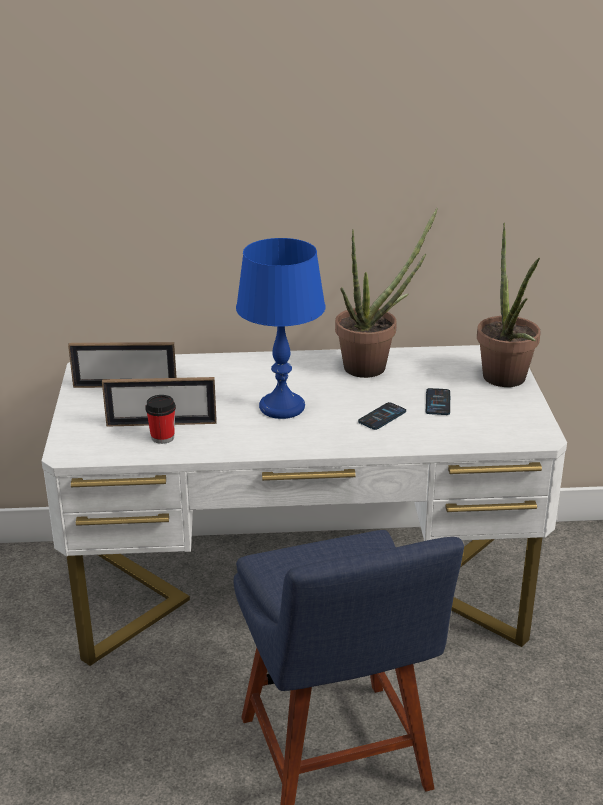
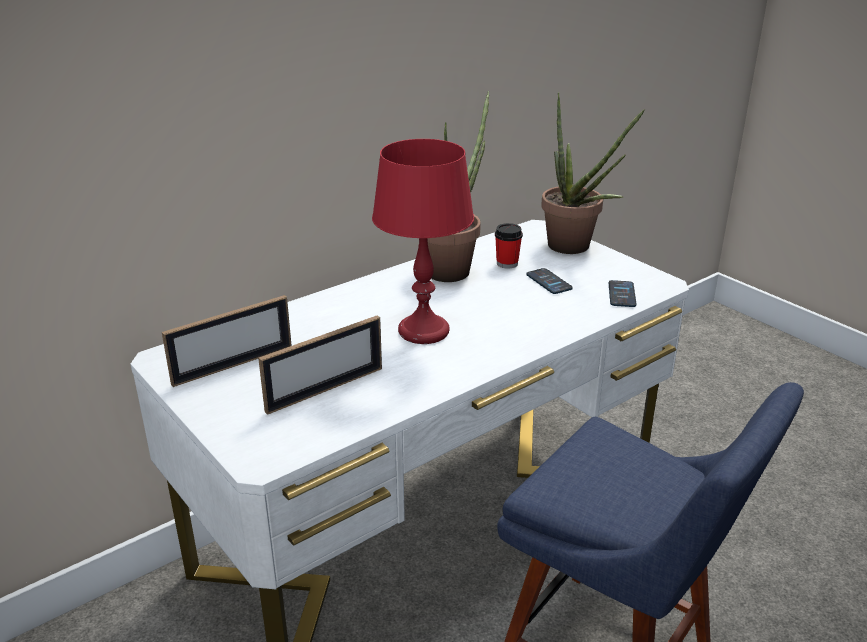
camera: 35 degrees left, 0 degrees up
cup [145,395,176,444] -> cup moved to [495,223,523,269]
blue table lamp [236,238,325,419] -> red table lamp [372,139,474,344]
phone [358,402,406,430] -> phone moved to [609,280,636,307]

